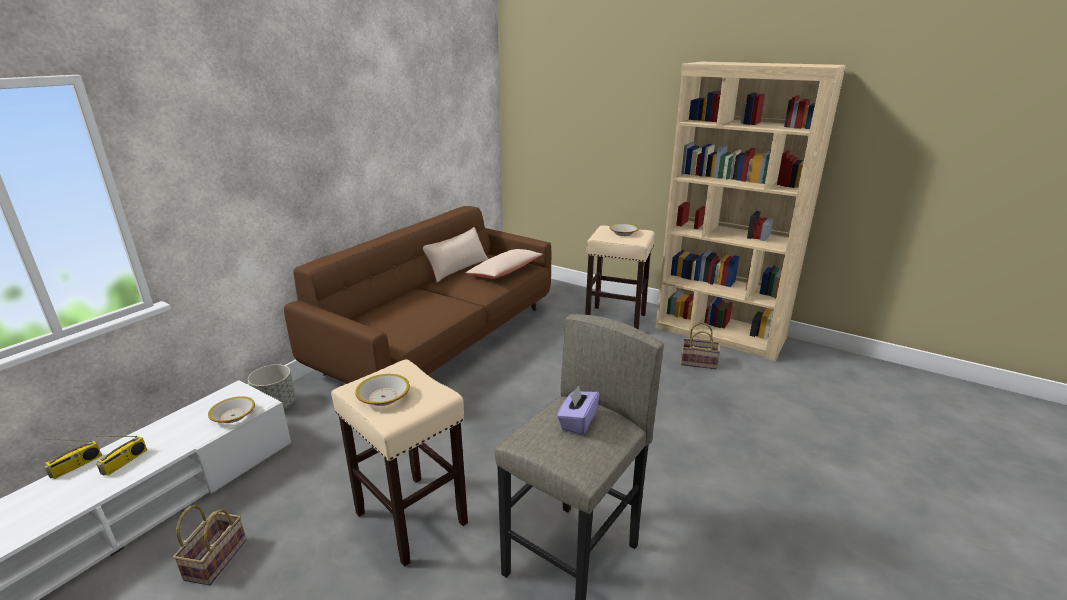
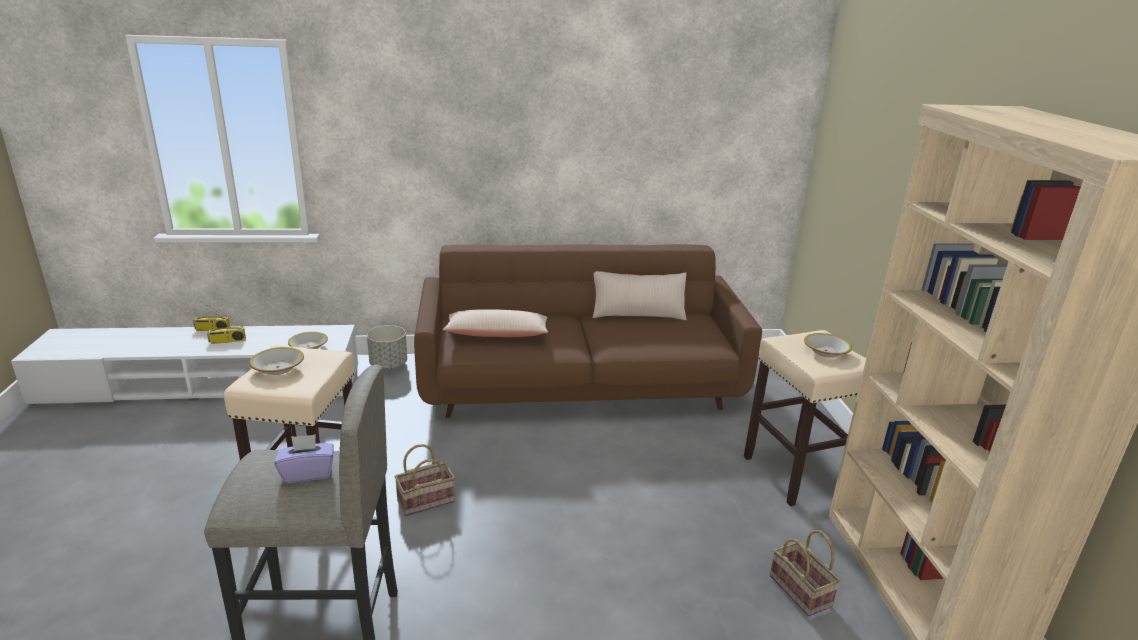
camera: 50 degrees right, 0 degrees up
basket [173,505,247,585] -> basket moved to [394,444,455,516]
beige pillow [466,249,543,279] -> beige pillow moved to [443,309,548,337]

